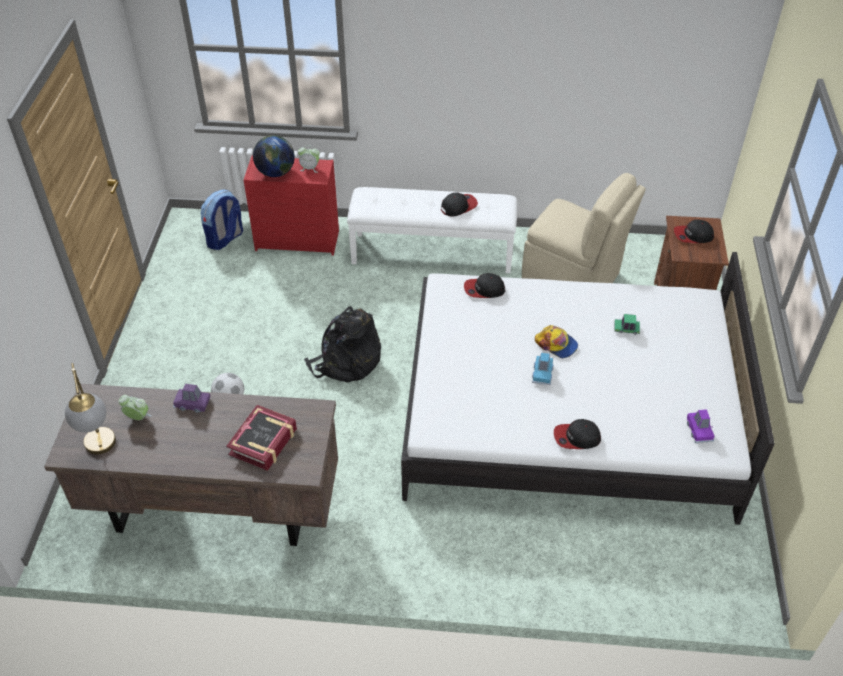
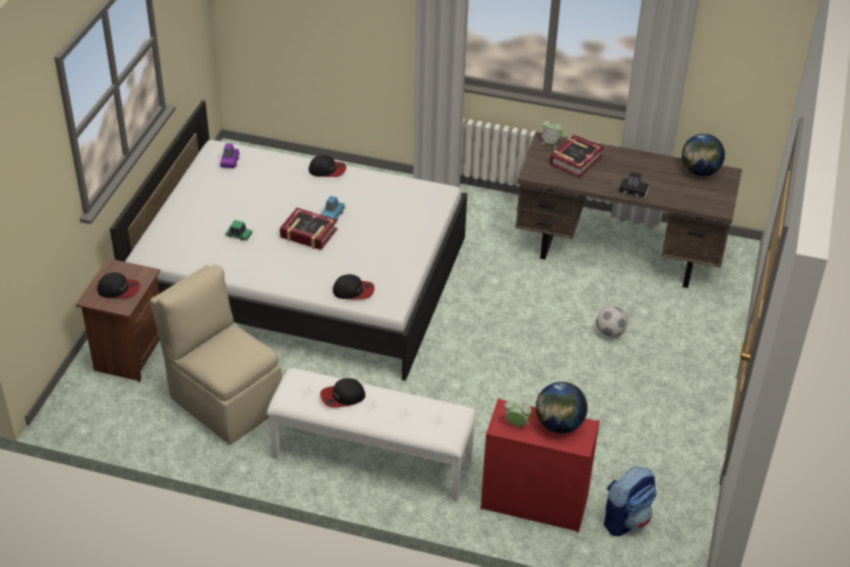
camera: 170 degrees left, 5 degrees down
table lamp [65,363,116,455] -> globe [682,134,725,176]
alarm clock [118,395,152,420] -> alarm clock moved to [541,119,563,149]
purple toy car [173,384,210,413] -> black toy car [619,172,649,198]
black backpack [304,306,381,383] -> none
cap [535,325,578,358] -> book [280,208,338,250]

